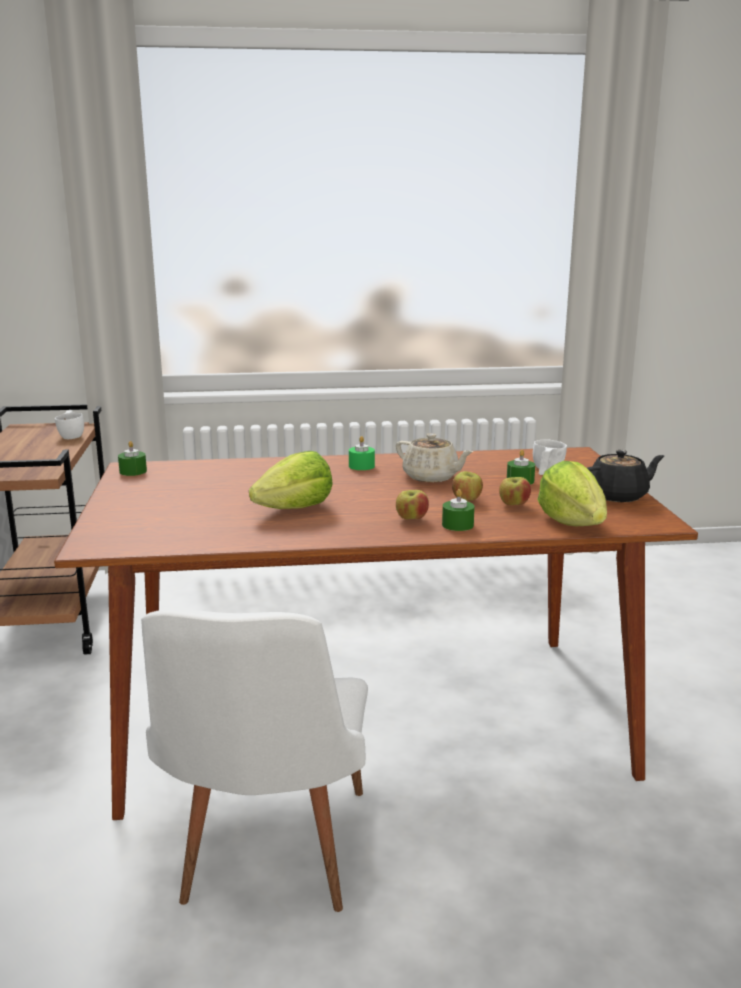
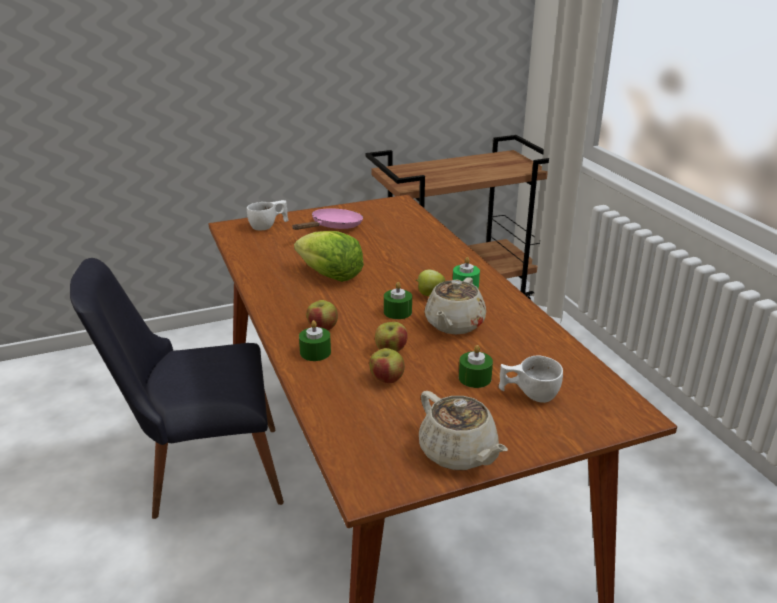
camera: 75 degrees right, 10 degrees up
white cup [55,410,84,439] -> white cup moved to [247,200,288,230]
green candle [118,441,147,476] -> green candle moved to [384,282,412,319]
white chair [141,609,368,912] -> black chair [70,258,284,519]
lettuce [537,461,607,526] -> none
black teapot [587,450,665,502] -> beige teapot [419,391,508,470]
none -> pink frying pan [292,208,363,230]
none -> apple [416,270,445,296]

